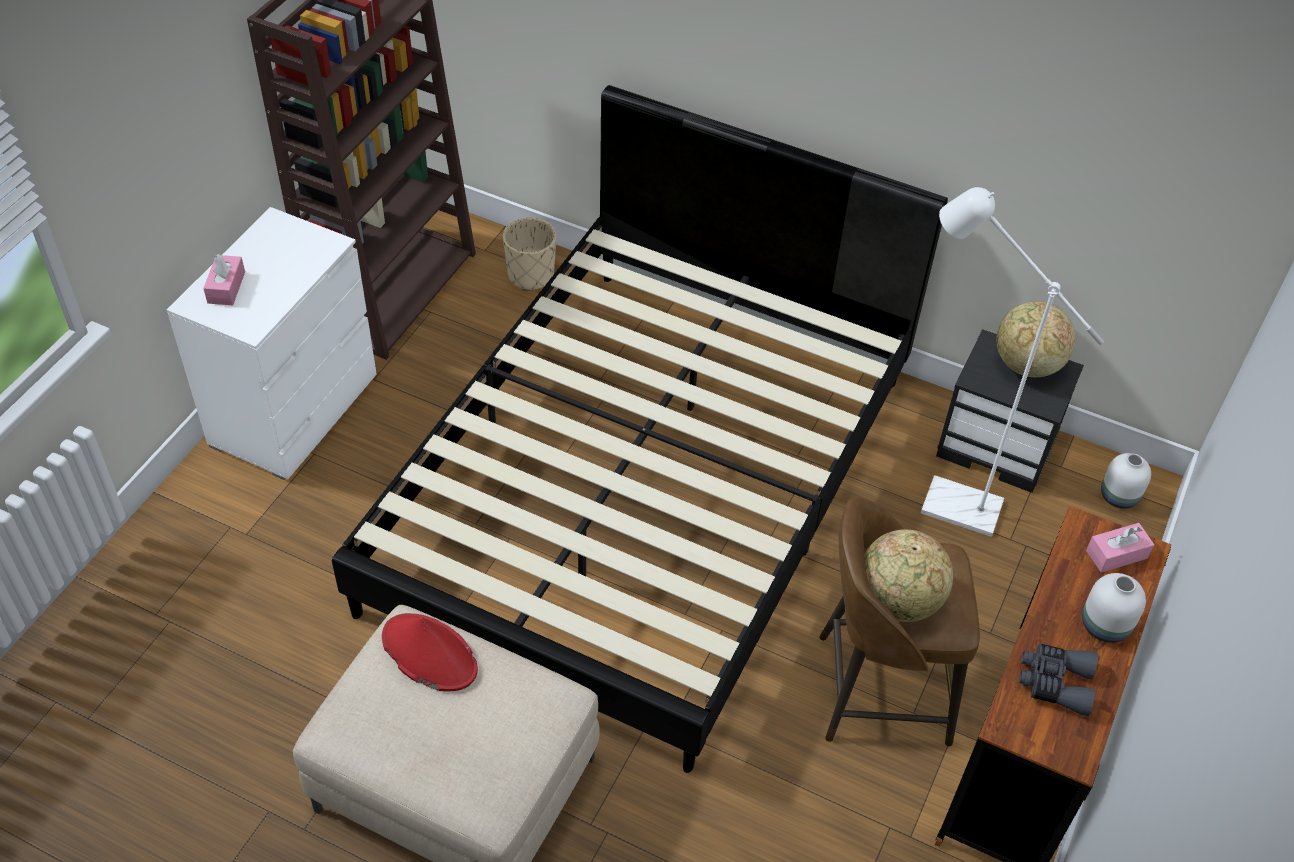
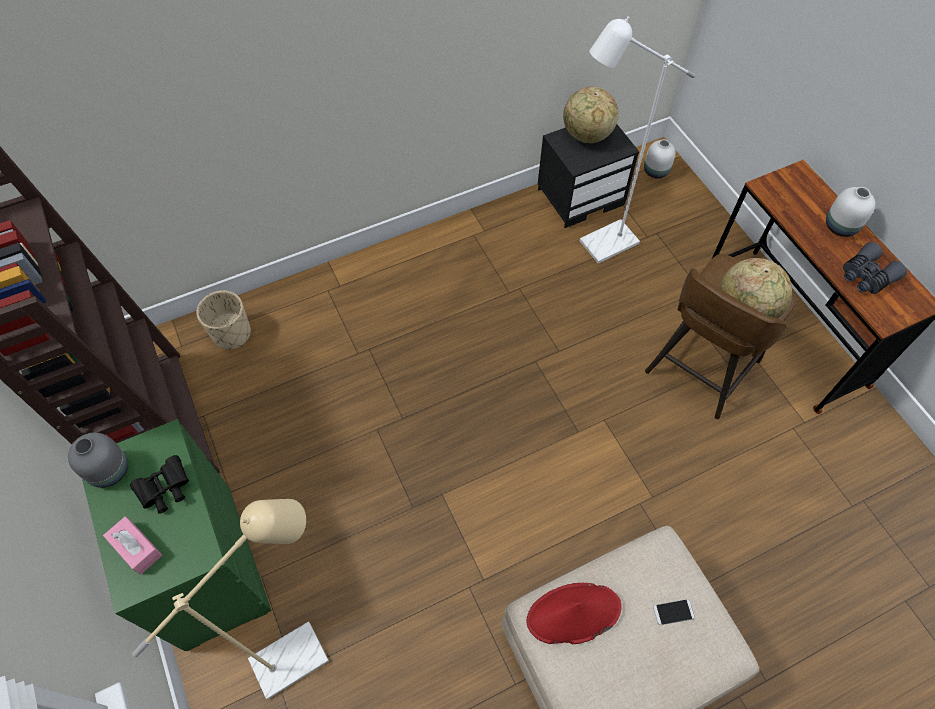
camera: 50 degrees left, 10 degrees up
white dresser [167,207,377,480] -> green dresser [82,419,272,651]
black bed [332,85,948,773] -> none
pink tissue box [1086,523,1155,572] -> none
none -> grey vase [68,433,128,488]
none -> black binoculars [130,455,189,514]
none -> beige floor lamp [132,499,329,700]
none -> phone [653,599,695,625]

